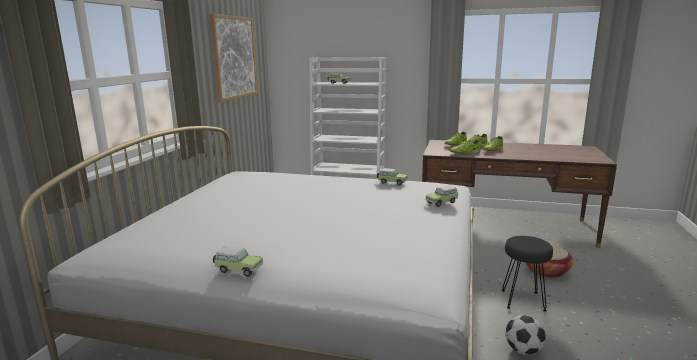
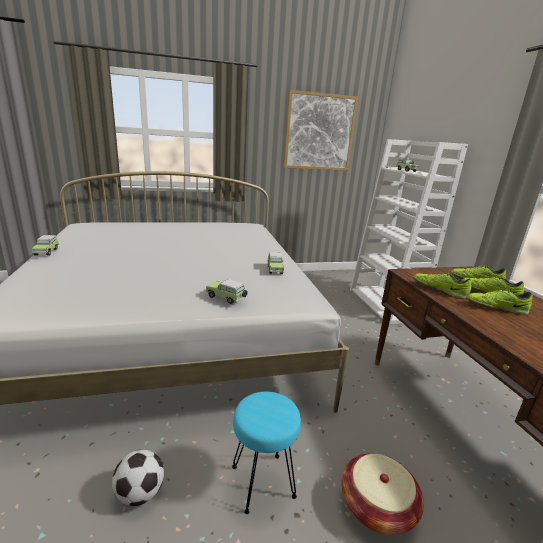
camera: 60 degrees right, 5 degrees up
black stool [502,236,553,311] -> turquoise stool [232,392,301,514]

